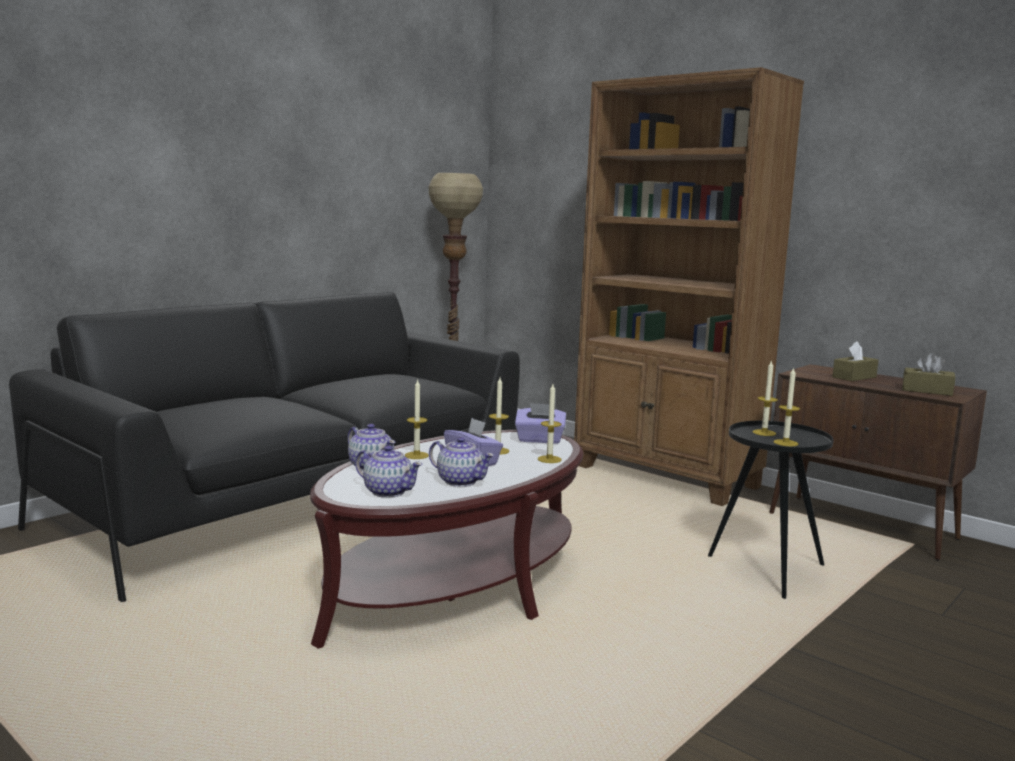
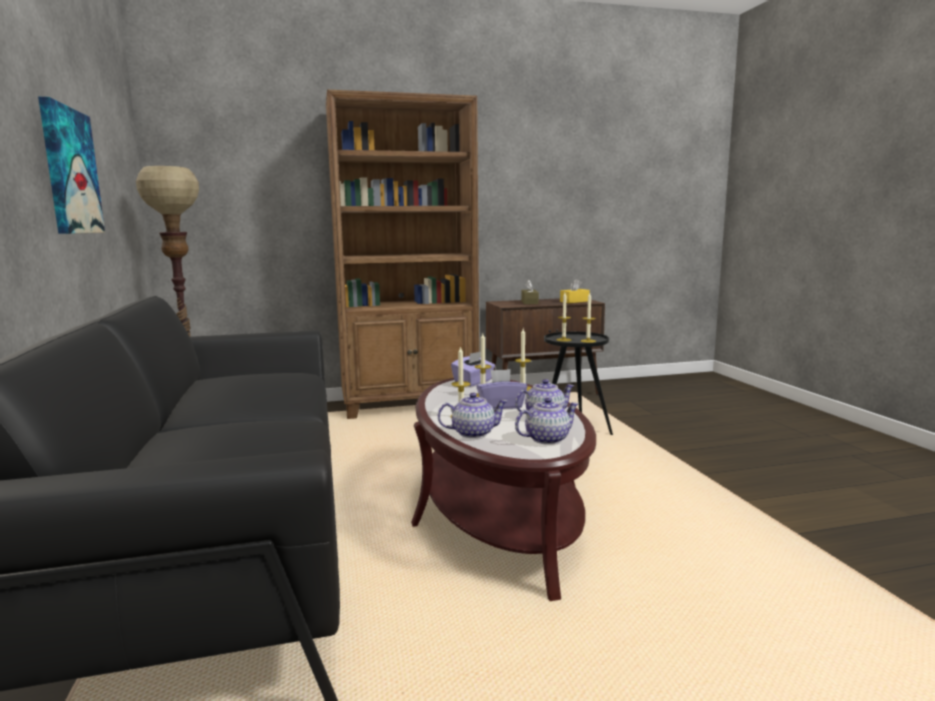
camera: 55 degrees left, 0 degrees up
brown tissue box [902,353,955,396] -> yellow tissue box [560,279,590,303]
none -> picture [38,97,105,234]

